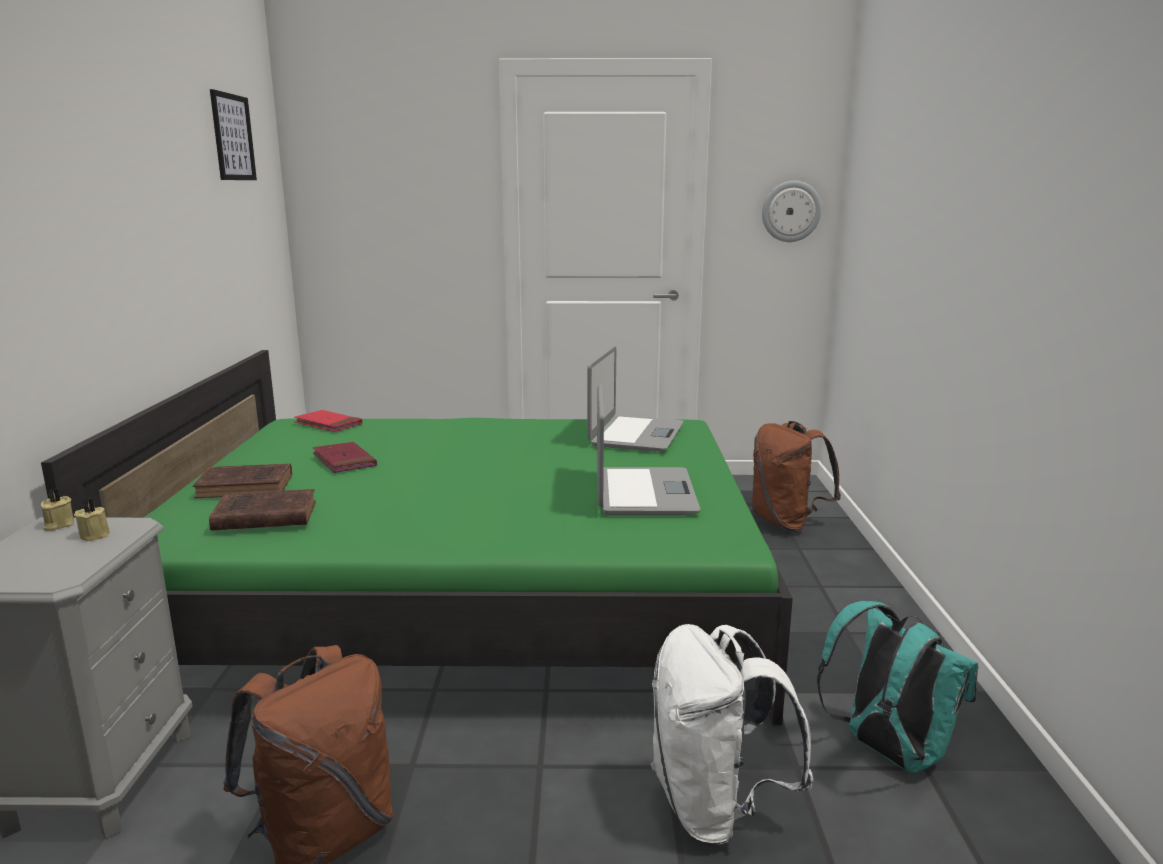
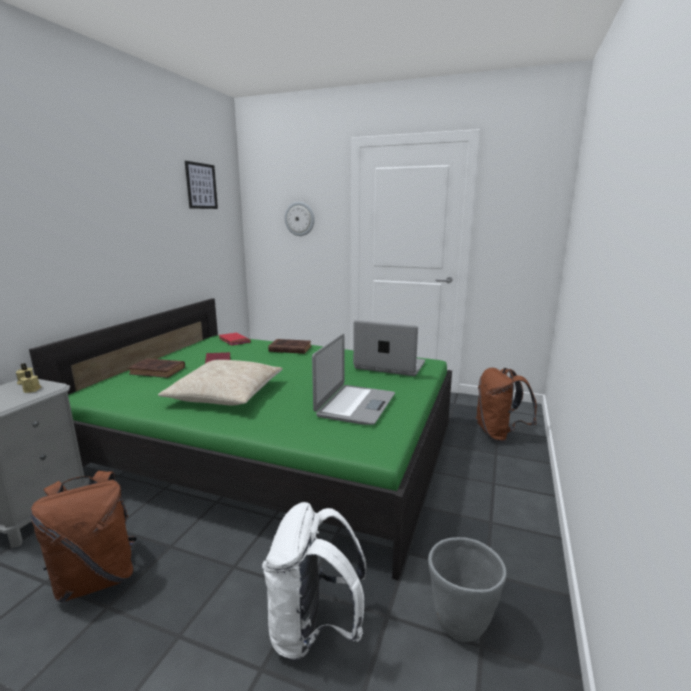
camera: 20 degrees right, 0 degrees up
brown book [209,489,316,531] -> brown book moved to [268,339,311,354]
laptop [587,346,684,452] -> laptop turned 105 degrees counterclockwise [353,320,425,376]
wall clock [762,181,822,242] -> wall clock moved to [285,202,315,236]
turquoise backpack [817,601,978,773] -> grey planter [428,537,507,642]
none -> beige pillow [158,360,283,405]

